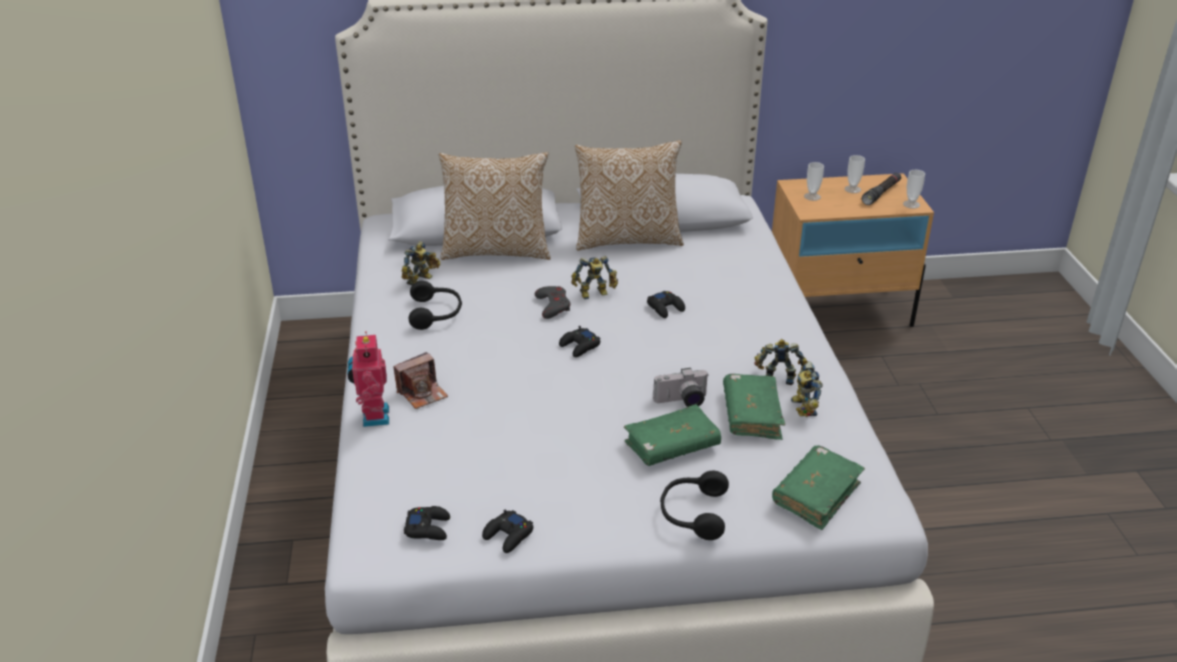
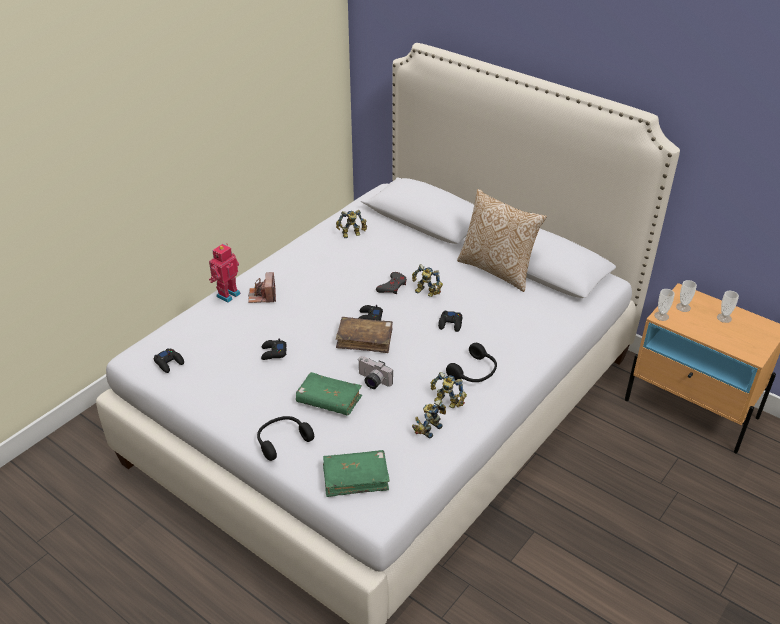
camera: 45 degrees right, 5 degrees up
camera [393,352,448,409] -> camera turned 75 degrees clockwise [248,272,276,303]
black headphones [409,281,462,330] -> black headphones moved to [446,343,497,382]
pillow [439,152,551,260] -> none
black game controller [482,510,533,553] -> black game controller moved to [261,339,286,360]
green book [723,374,785,440] -> none
toy robot [754,339,808,385] -> toy robot turned 150 degrees clockwise [430,372,467,408]
black flashlight [862,172,901,205] -> none
cup [903,170,925,209] -> cup moved to [654,289,675,321]
none -> brown book [336,317,393,353]

